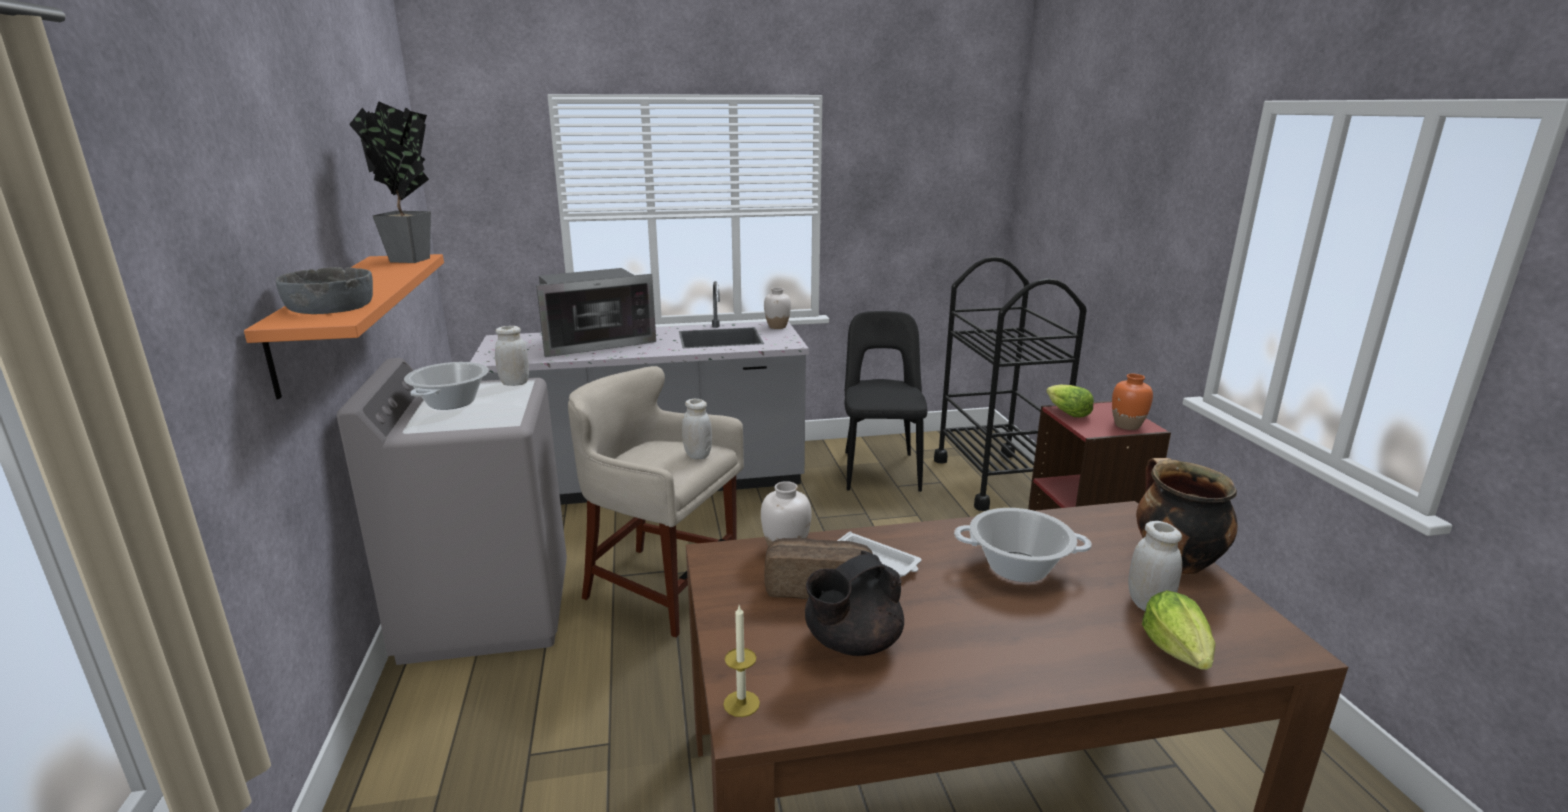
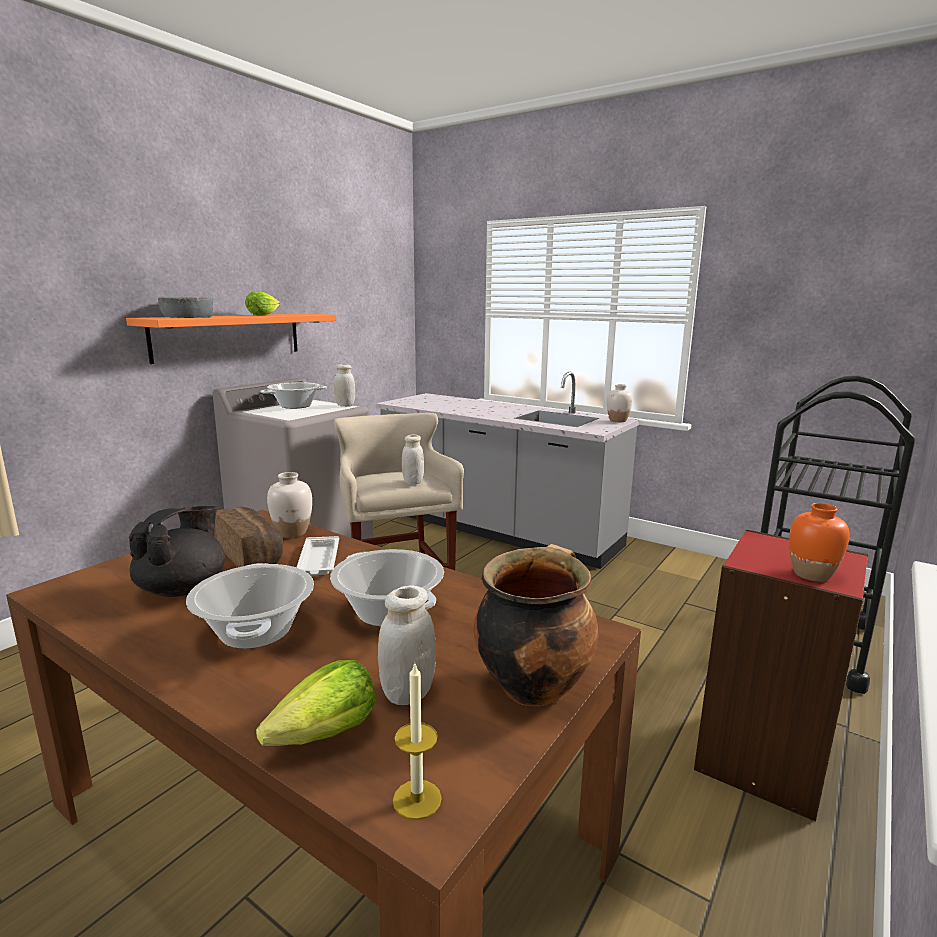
camera: 45 degrees right, 5 degrees down
potted plant [349,101,431,263] -> none
microwave [536,268,656,357] -> none
candle [723,606,760,717] -> candle moved to [393,661,442,820]
black teapot [805,551,904,656] -> black teapot turned 105 degrees clockwise [129,506,225,597]
black chair [845,311,927,492] -> none
lettuce [1046,385,1094,417] -> lettuce moved to [245,291,280,316]
none -> cooking pot [186,563,314,649]

